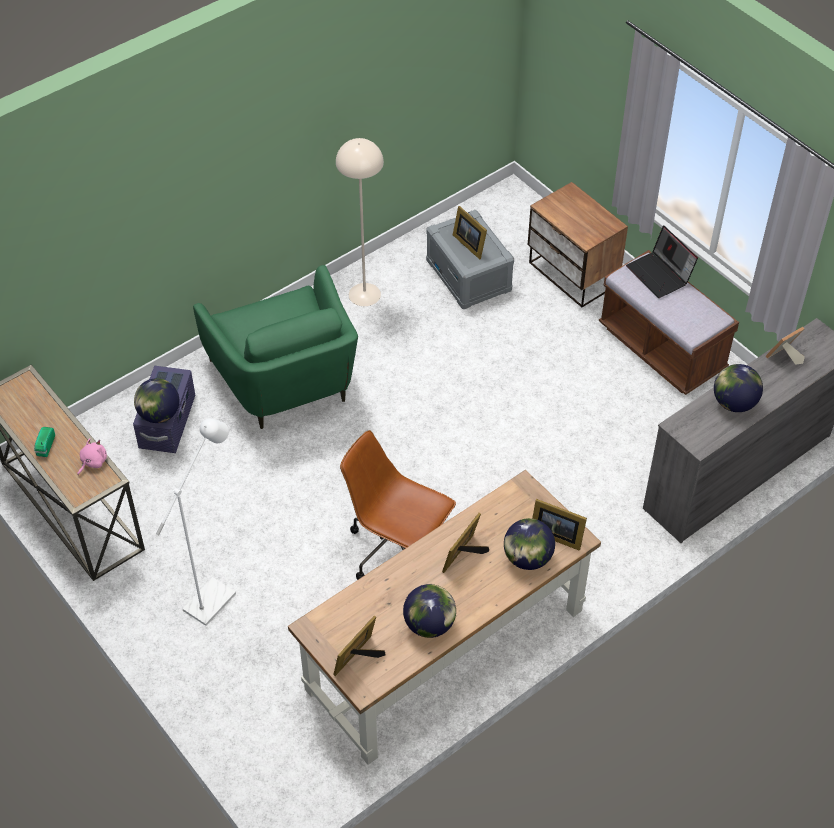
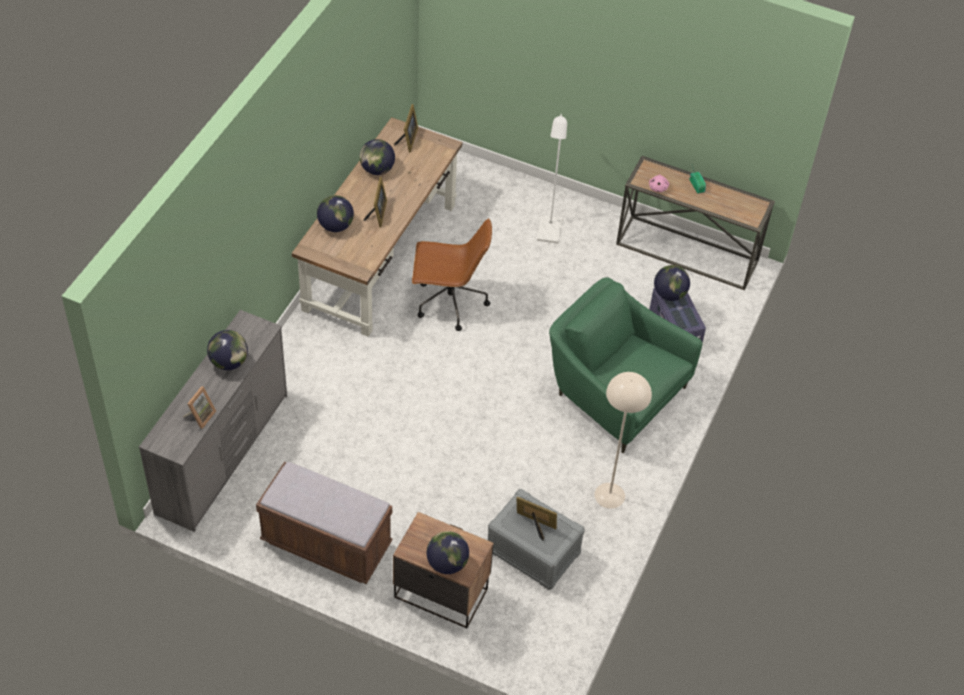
camera: 150 degrees right, 0 degrees up
picture frame [532,499,587,551] -> none
laptop [626,225,698,298] -> none
none -> globe [426,531,469,574]

